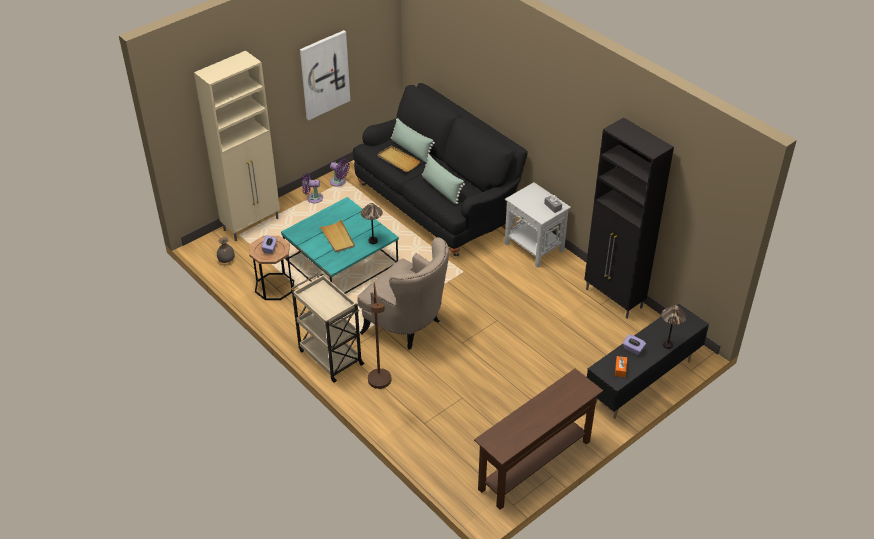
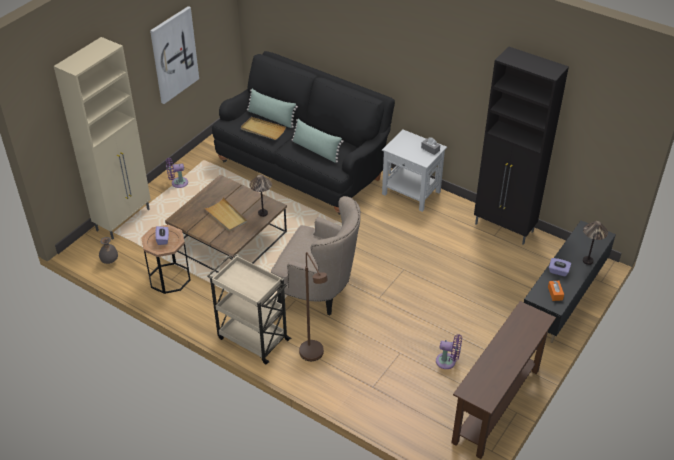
camera: 15 degrees left, 0 degrees up
turquoise coffee table [281,197,399,294] -> brown coffee table [165,175,287,273]
purple fan [330,159,350,186] -> purple fan moved to [436,334,462,369]

